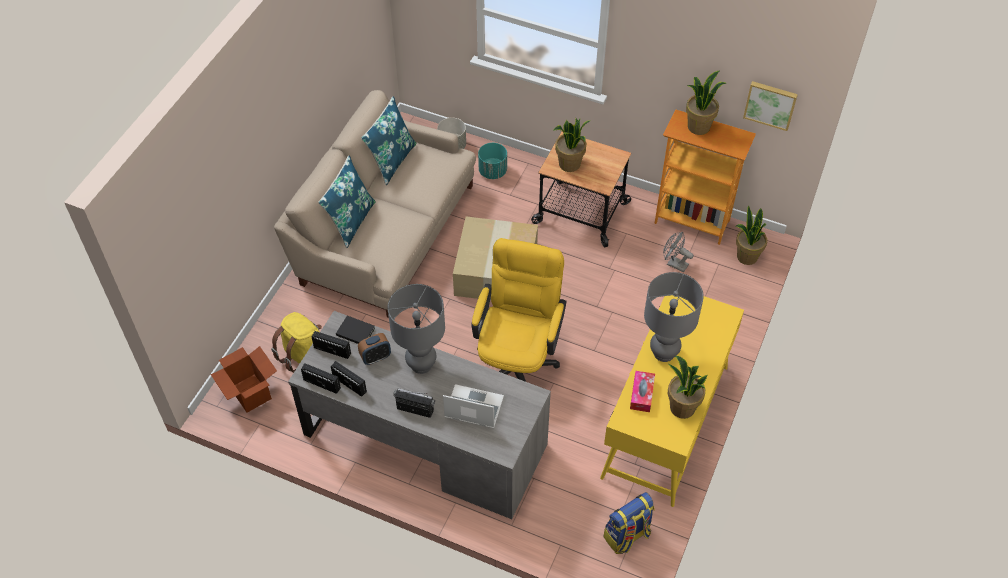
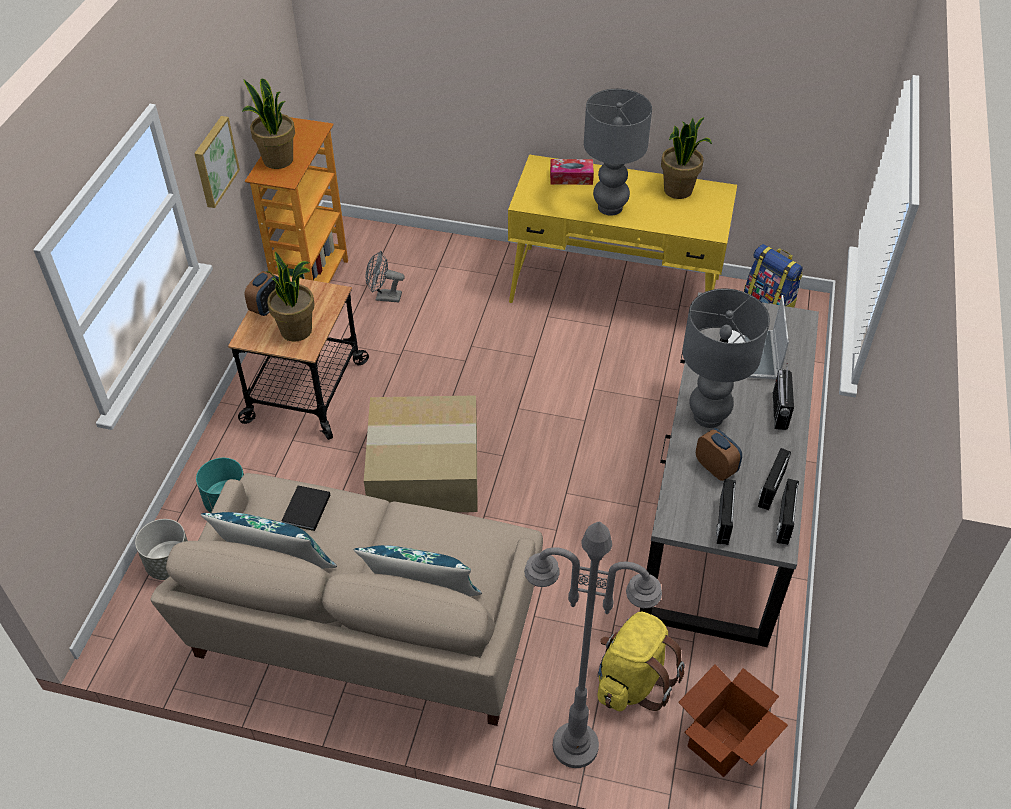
camera: 100 degrees left, 5 degrees down
black book [336,316,375,344] -> black book moved to [282,486,330,531]
yellow office chair [471,238,567,382] -> none
tissue box [630,371,655,412] -> tissue box moved to [550,159,594,185]
grey fan [663,232,694,273] -> grey fan turned 75 degrees clockwise [366,251,405,303]
potted plant [736,205,767,265] -> none
picture [743,81,798,131] -> picture moved to [194,116,240,208]
none -> alarm clock [245,271,279,316]
none -> grey floor lamp [524,522,662,768]

